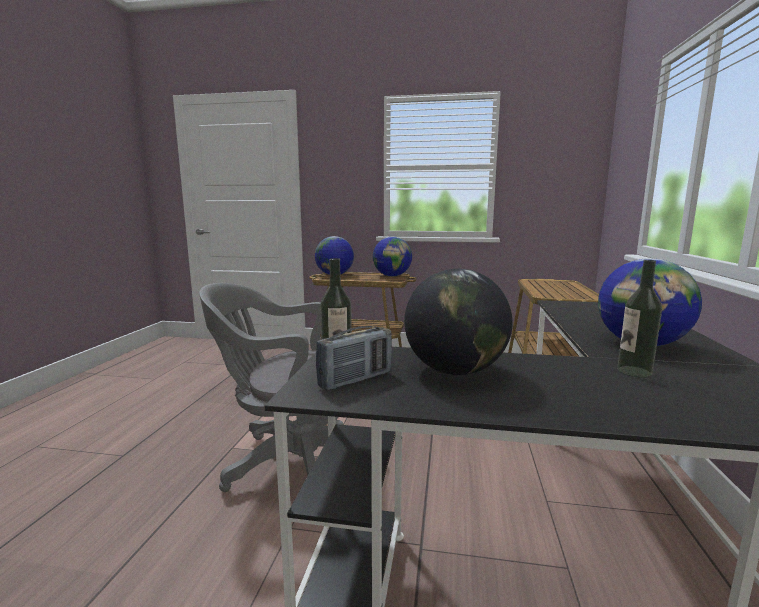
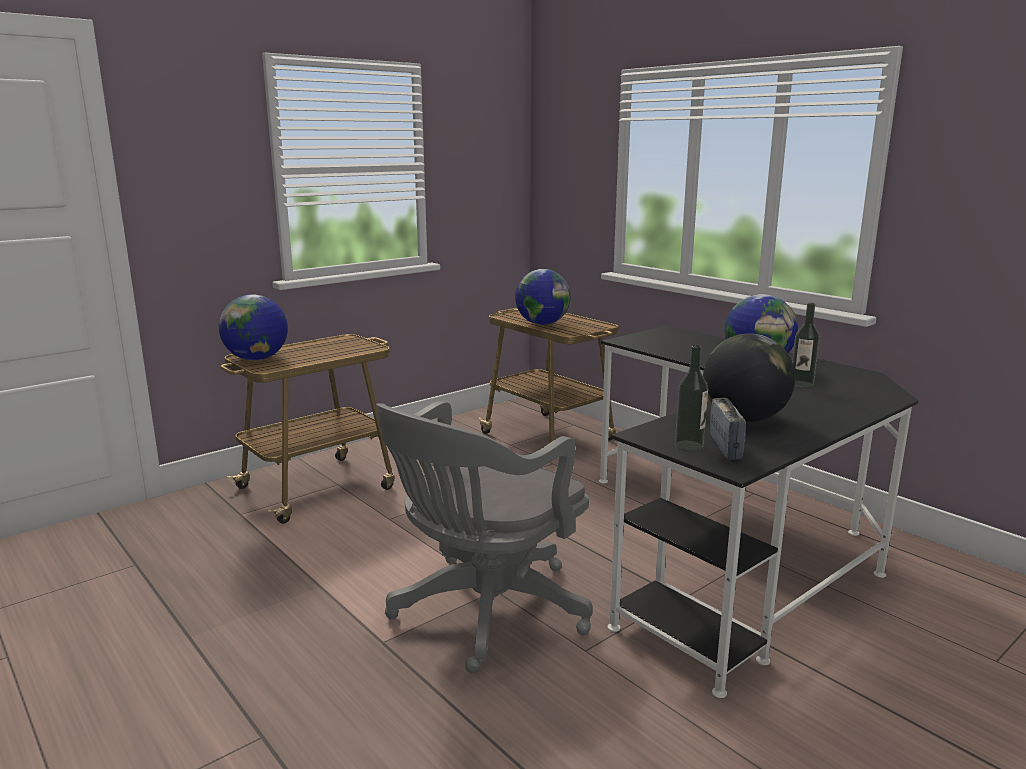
camera: 50 degrees left, 5 degrees up
globe [373,237,412,276] -> globe moved to [515,269,571,325]

